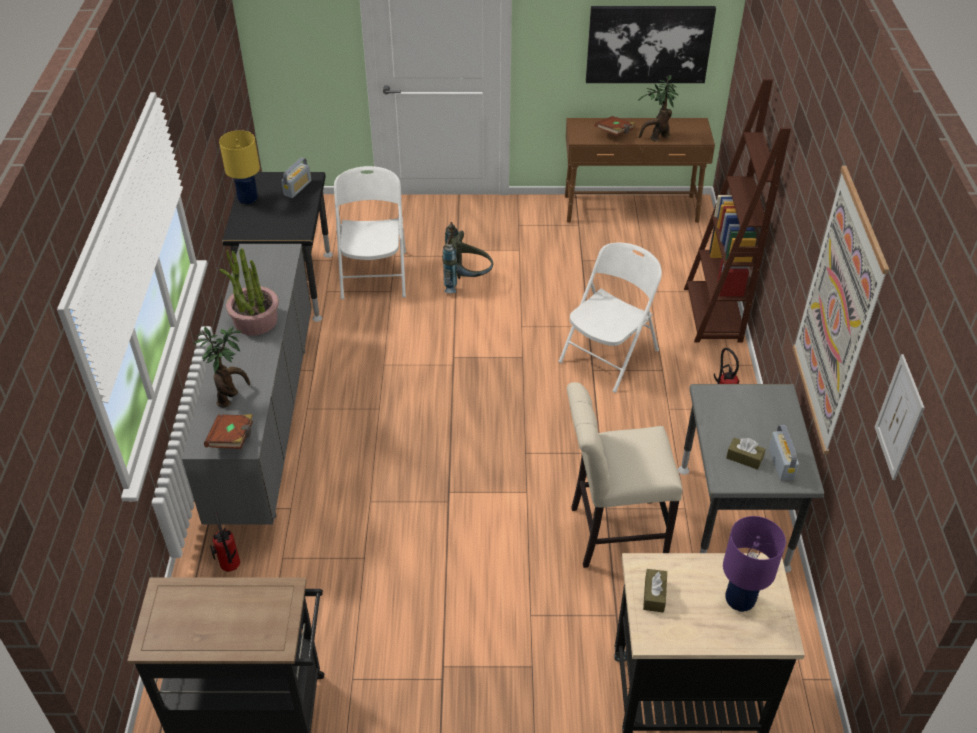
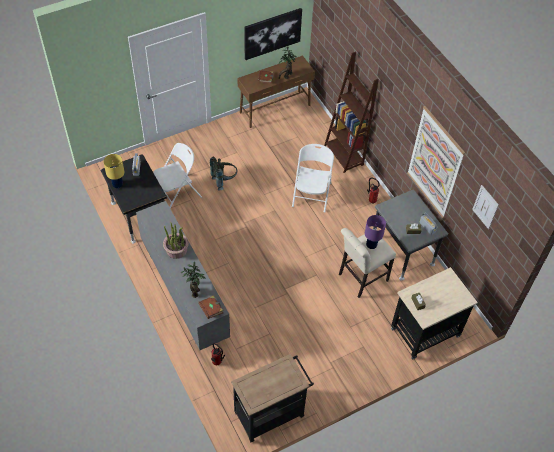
camera: 30 degrees left, 10 degrees up
white chair [334,166,406,299] -> white chair turned 90 degrees clockwise [153,143,202,208]
purple table lamp [723,516,786,612] -> purple table lamp moved to [365,215,386,249]

